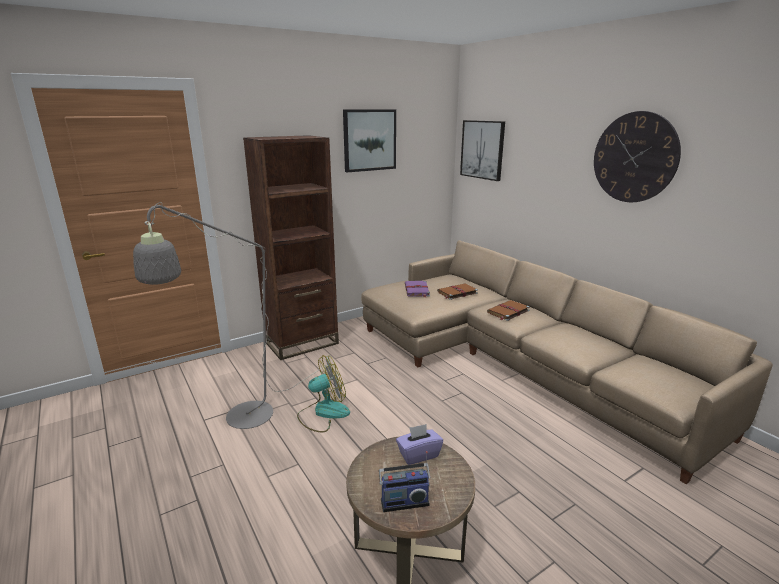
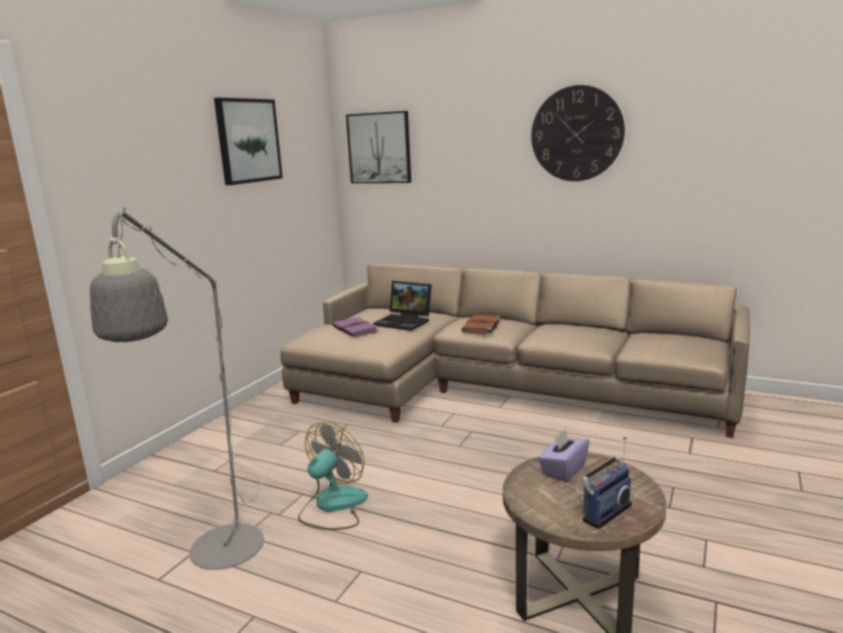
camera: 30 degrees left, 5 degrees down
brown bookcase [243,135,339,360] -> none
brown book [437,283,478,300] -> laptop [373,281,432,331]

